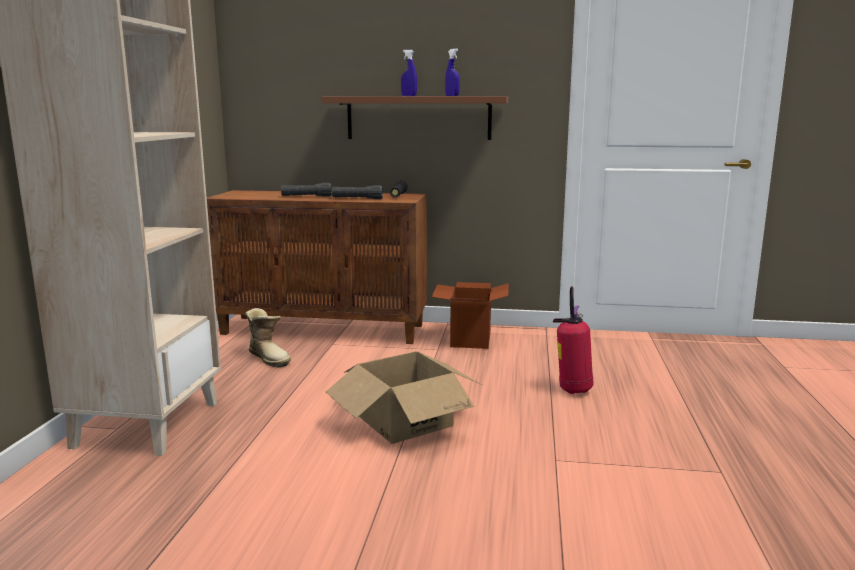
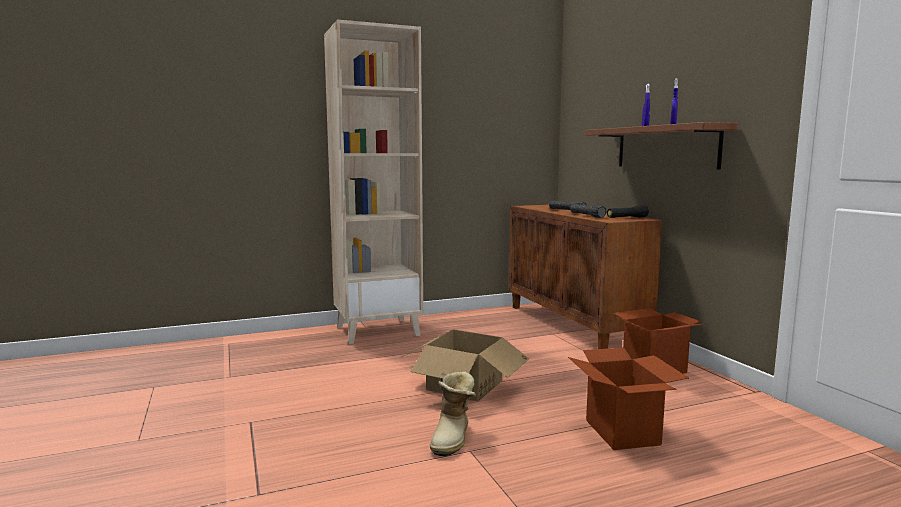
camera: 60 degrees right, 5 degrees down
boot [245,308,291,368] -> boot moved to [430,372,476,456]
fire extinguisher [553,286,594,394] -> cardboard box [568,347,689,450]

